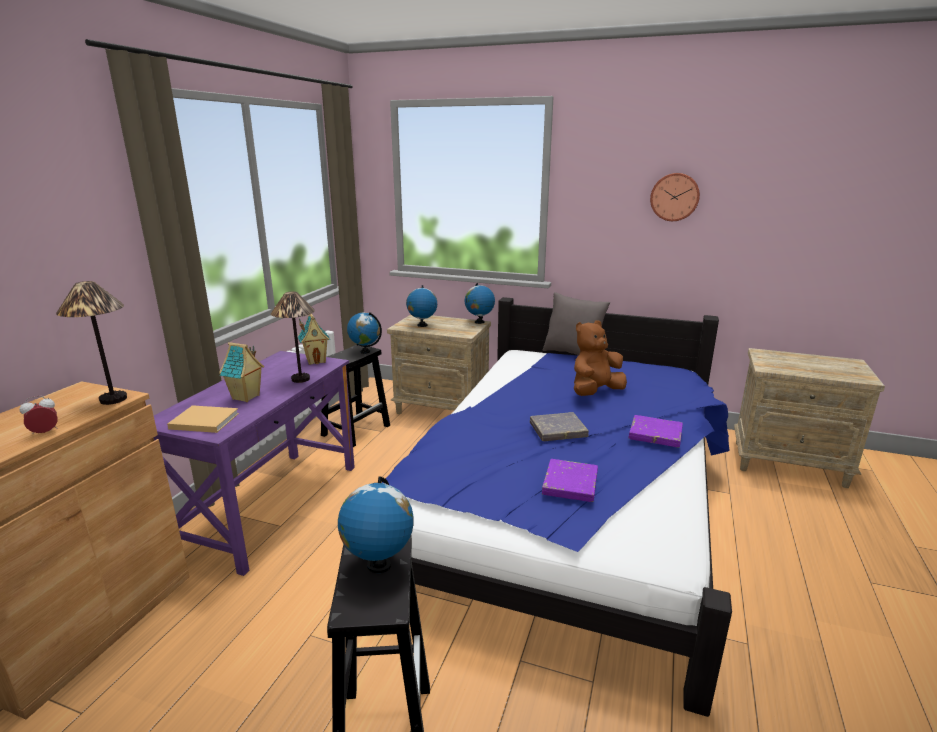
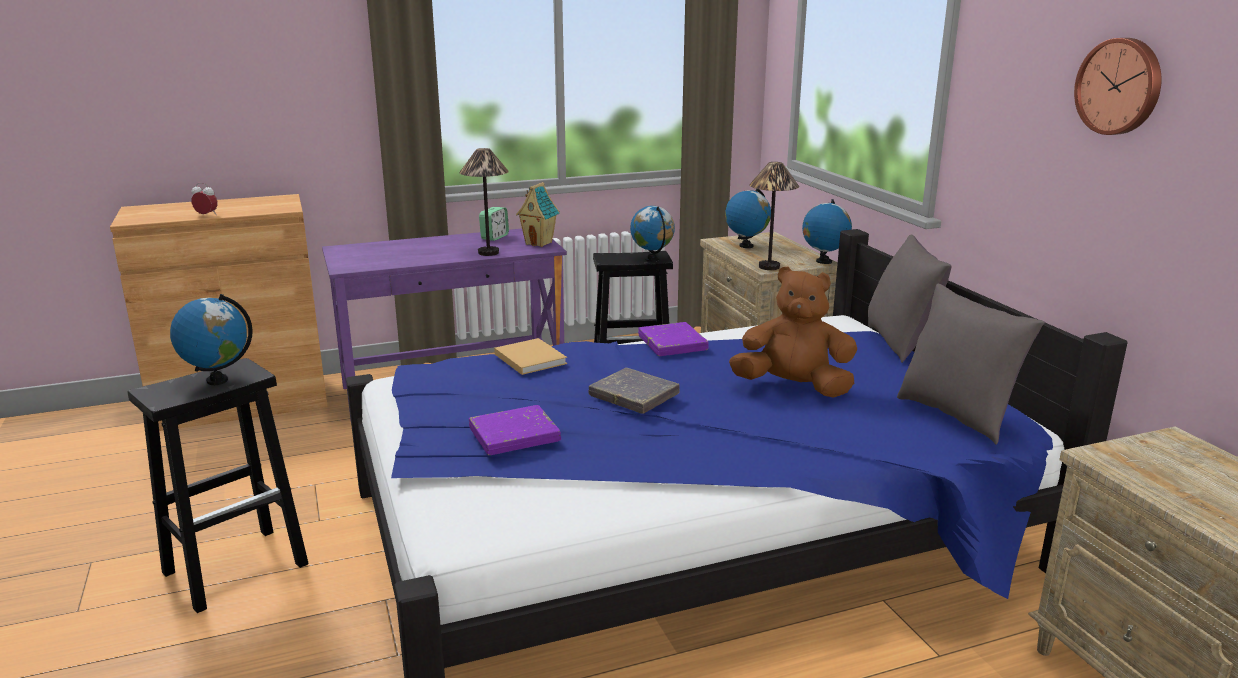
camera: 50 degrees right, 0 degrees up
table lamp [56,281,127,405] -> table lamp moved to [750,162,799,270]
beige book [167,405,239,433] -> beige book moved to [494,338,567,375]
toy house [219,342,264,402] -> none
purple book [628,415,683,448] -> purple book moved to [638,322,709,356]
none -> alarm clock [479,207,509,241]
none -> grey pillow [897,284,1045,445]

